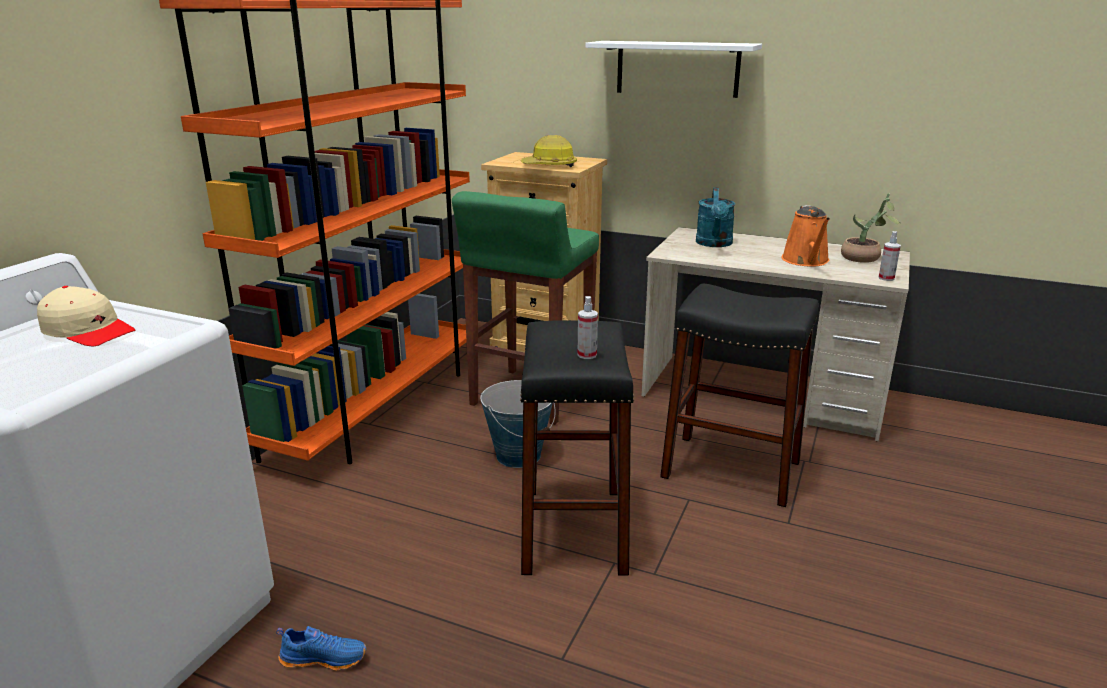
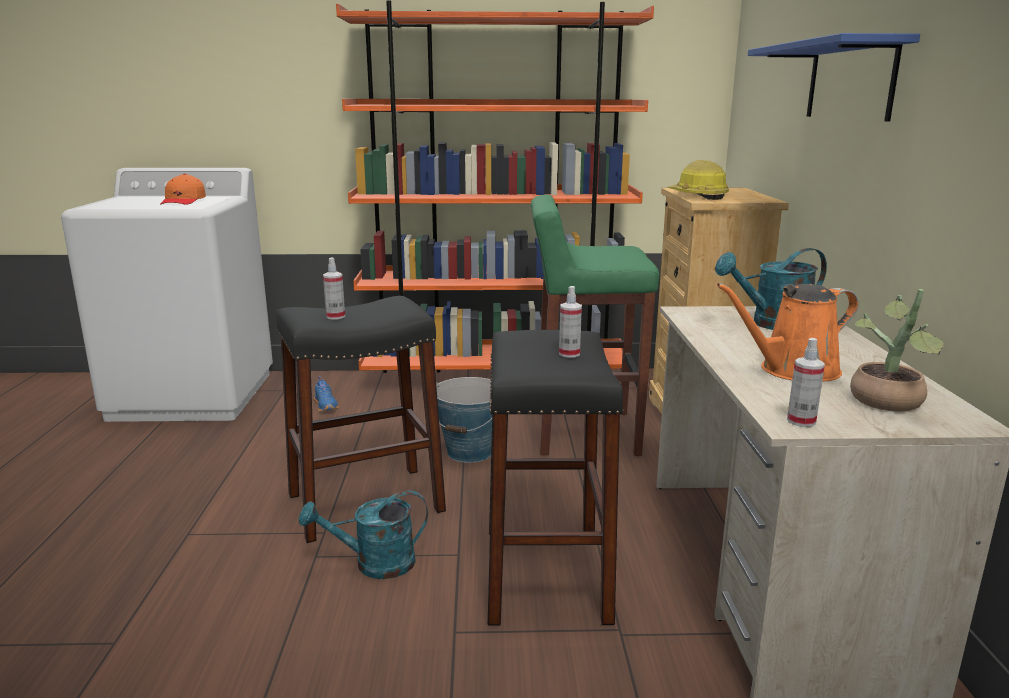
camera: 65 degrees right, 5 degrees down
beige cap [37,286,135,346] -> orange cap [160,174,206,205]
blue shoe [276,626,367,671] -> blue shoe moved to [314,376,338,412]
white shelf [585,41,762,98] -> blue shelf [748,33,920,122]
none -> turquoise watering can [299,491,428,579]
none -> spray bottle [559,286,582,358]

